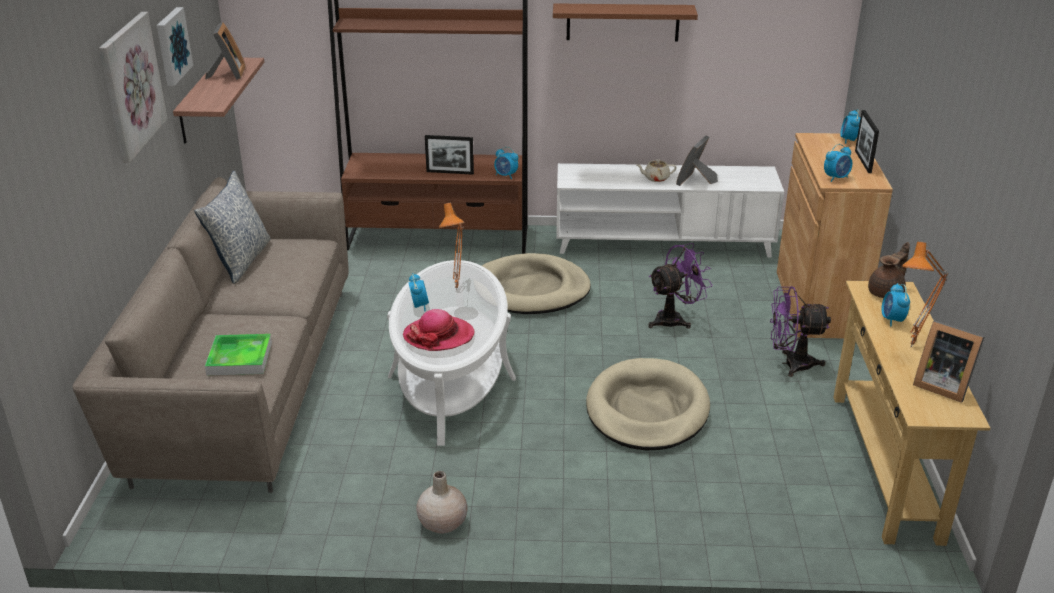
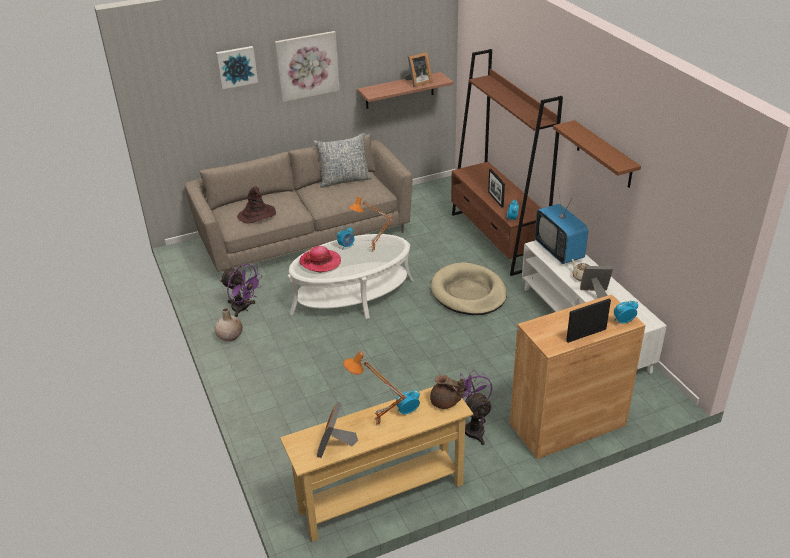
camera: 65 degrees right, 5 degrees up
picture [157,7,193,86] -> picture moved to [216,46,258,89]
tray [205,334,272,375] -> brown hat [237,186,276,224]
beige dog bed [586,358,710,450] -> none
purple fan [648,243,712,329] -> purple fan moved to [220,264,262,317]
alarm clock [824,144,852,182] -> none
none -> television [535,189,588,264]

